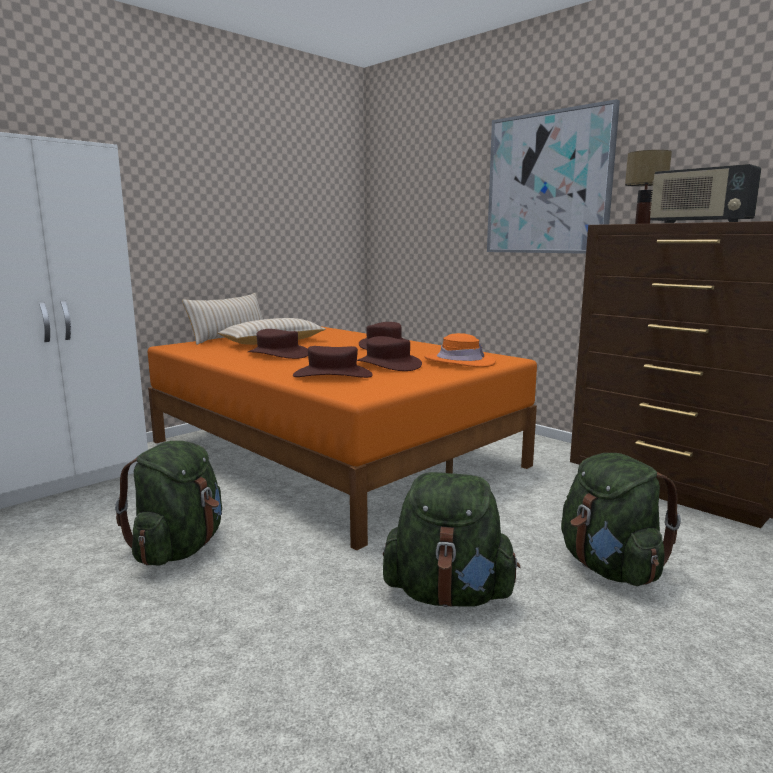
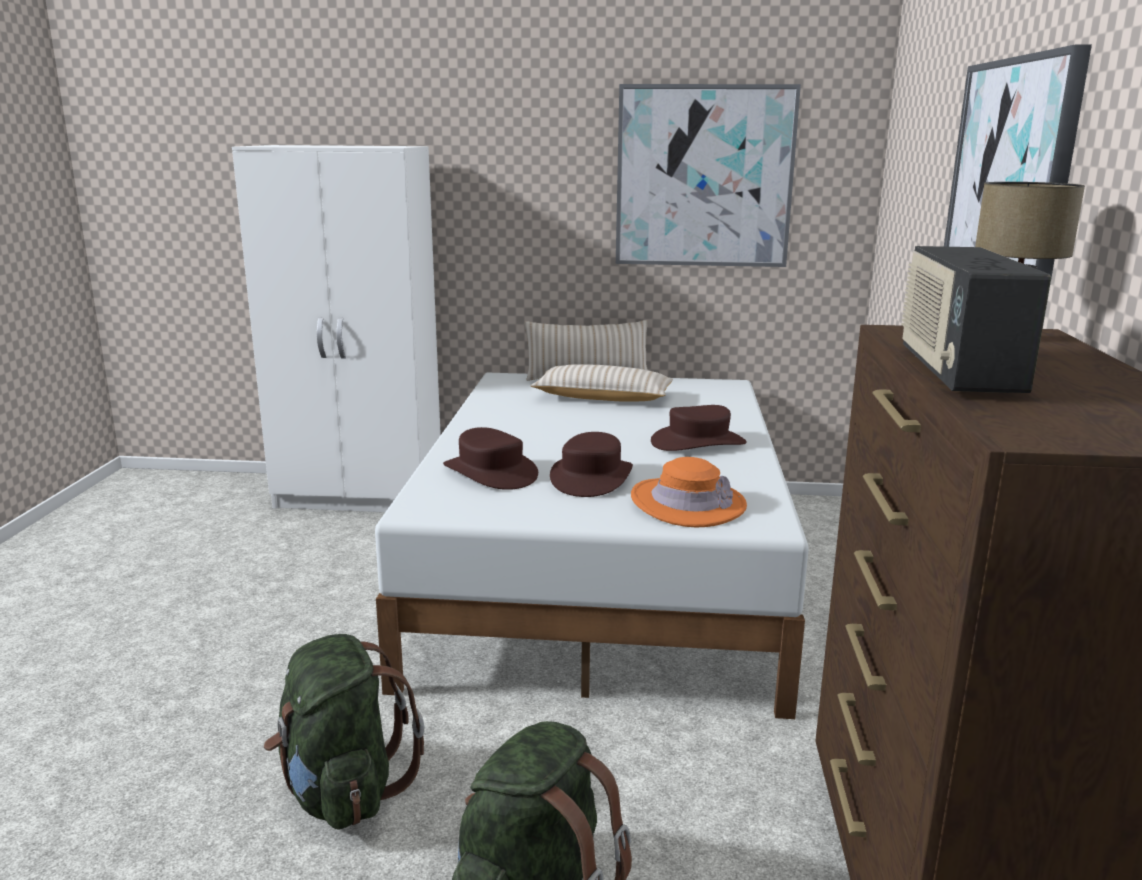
camera: 50 degrees right, 5 degrees up
green backpack [115,441,222,566] -> none
orange bed [148,326,537,551] -> white bed [375,373,809,719]
brown hat [248,329,308,359] -> none
none -> picture [616,84,801,267]

